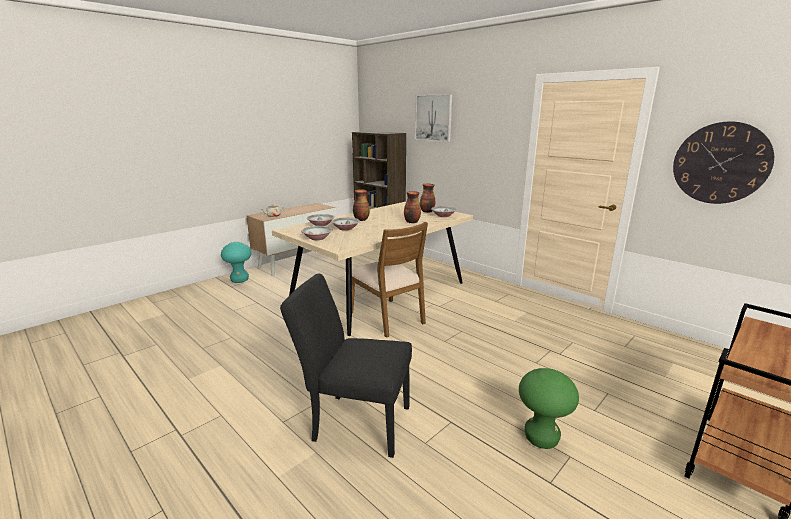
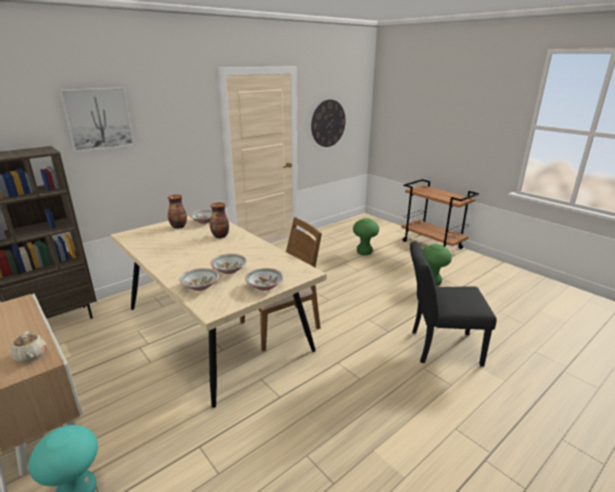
camera: 85 degrees left, 5 degrees up
black chair [280,274,412,458] -> black chair turned 75 degrees clockwise [410,242,497,367]
vase [353,189,370,221] -> none
none -> green stool [353,218,379,255]

